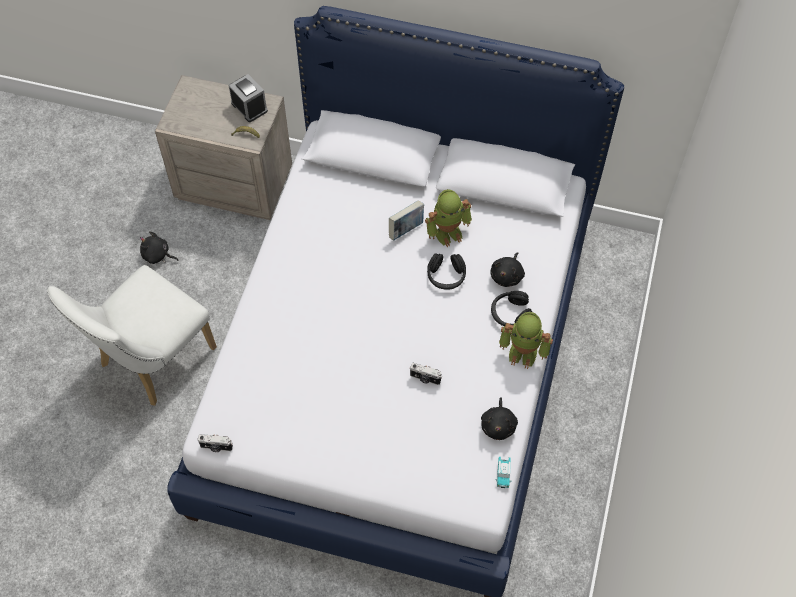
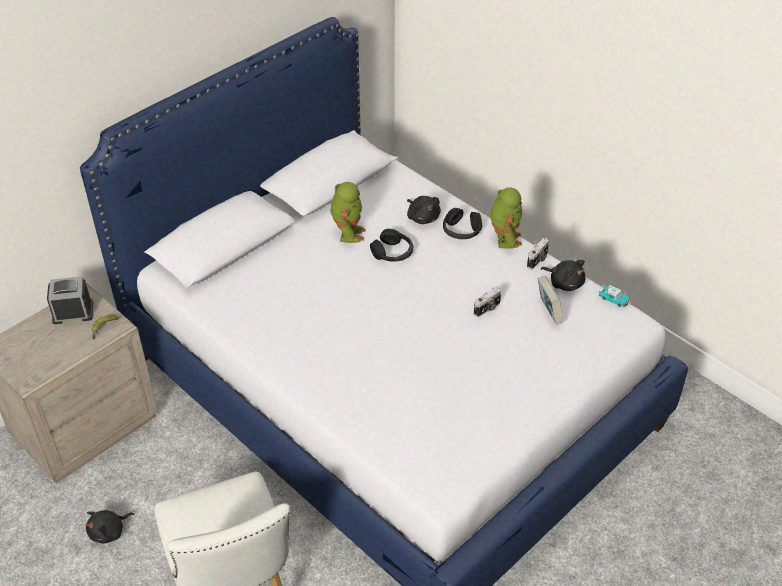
camera: 60 degrees left, 15 degrees down
camera [197,434,233,452] -> camera moved to [527,238,549,270]
book [389,200,424,241] -> book moved to [538,276,563,325]
toy robot [499,312,553,369] -> toy robot turned 45 degrees counterclockwise [490,187,522,249]

